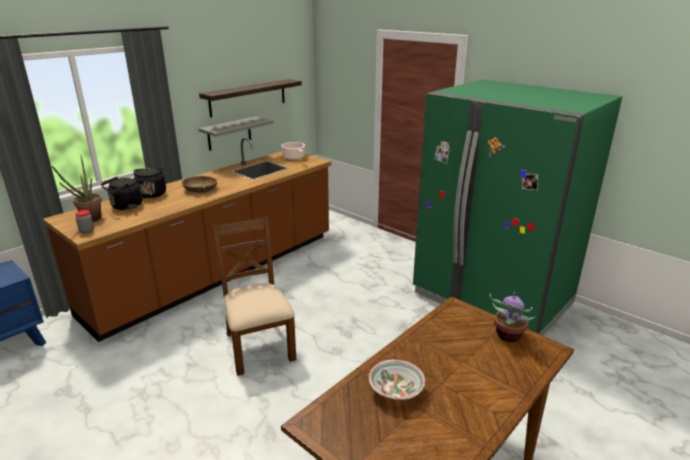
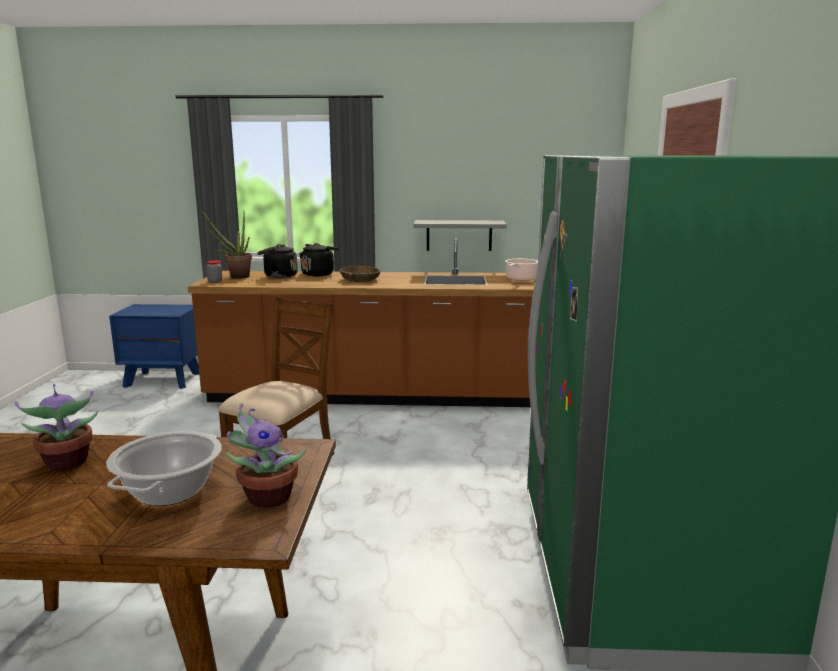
camera: 50 degrees right, 10 degrees down
shelf [199,79,302,118] -> none
bowl [369,360,425,400] -> potted plant [14,384,98,471]
none -> cooking pot [106,431,222,506]

